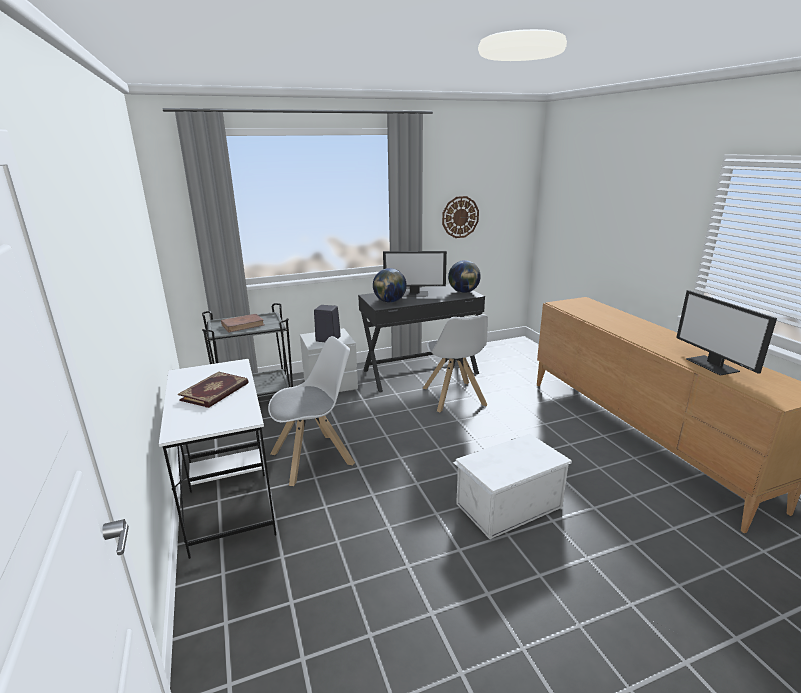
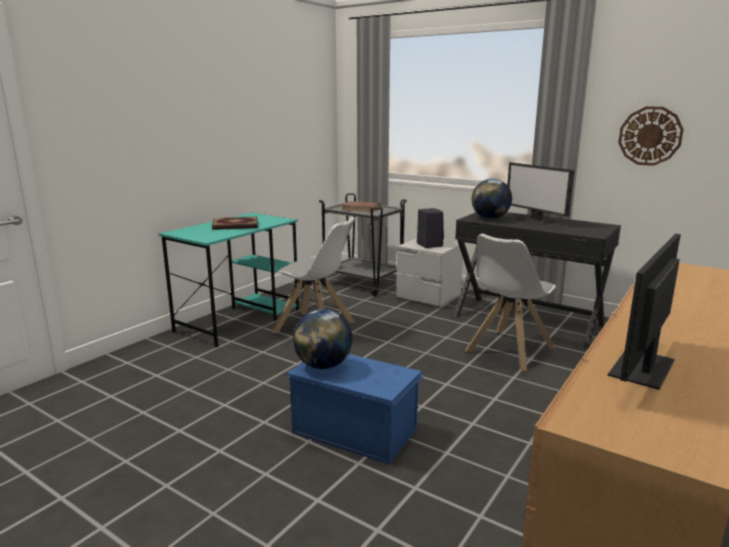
camera: 55 degrees right, 5 degrees down
white desk [159,359,276,559] -> turquoise desk [159,213,299,348]
globe [448,260,481,293] -> globe moved to [293,309,353,369]
white storage box [453,434,572,539] -> blue storage box [286,353,424,465]

